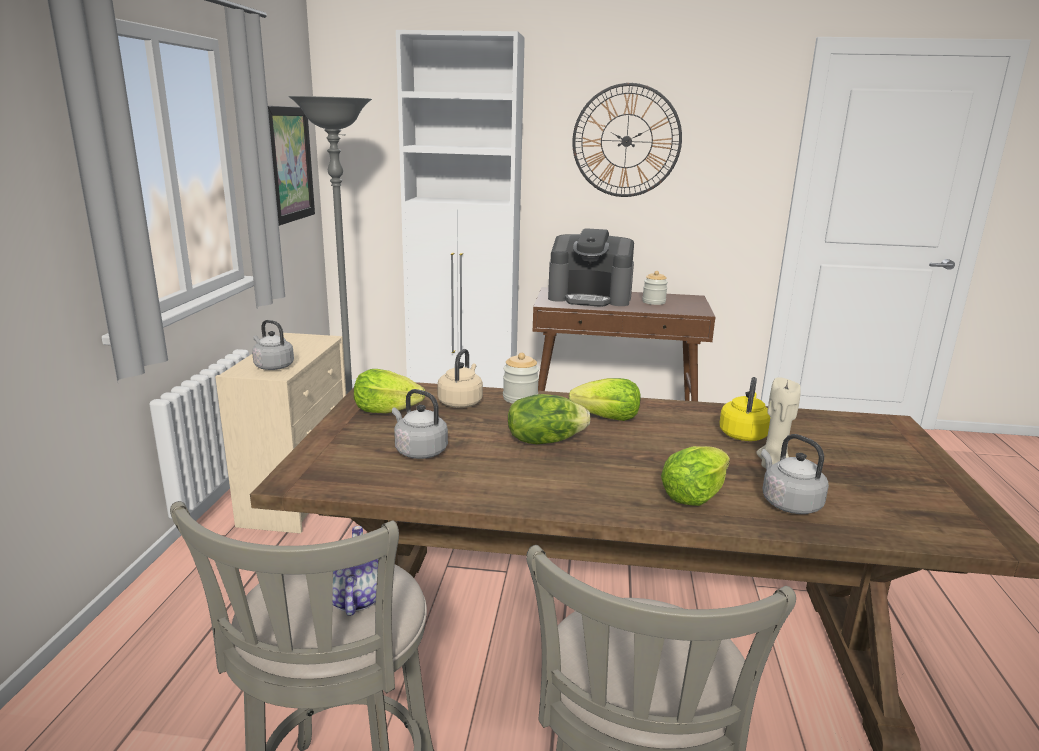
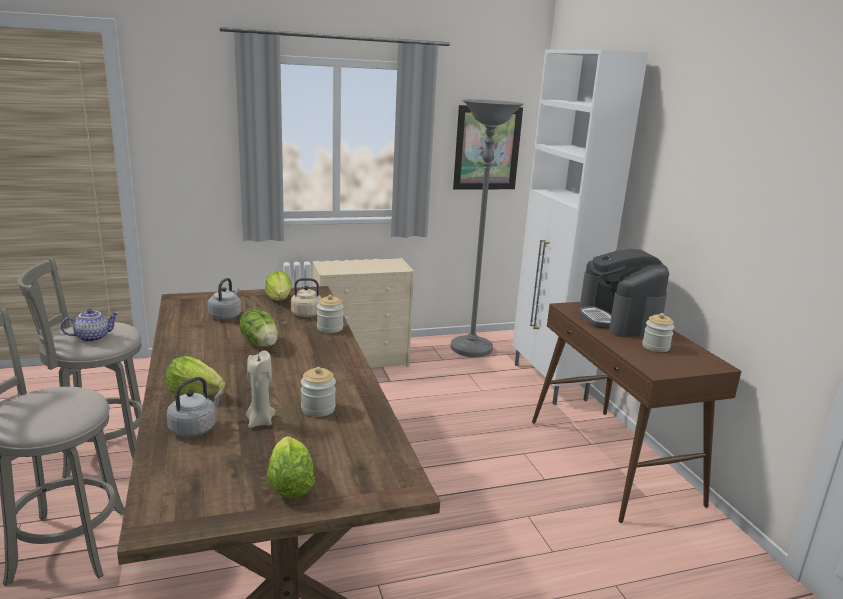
camera: 65 degrees right, 0 degrees up
grey kettle [252,320,294,370] -> none
lettuce [569,378,641,421] -> lettuce moved to [267,436,315,498]
wall clock [572,83,682,197] -> none
yellow kettle [719,377,770,441] -> jar [301,367,336,417]

